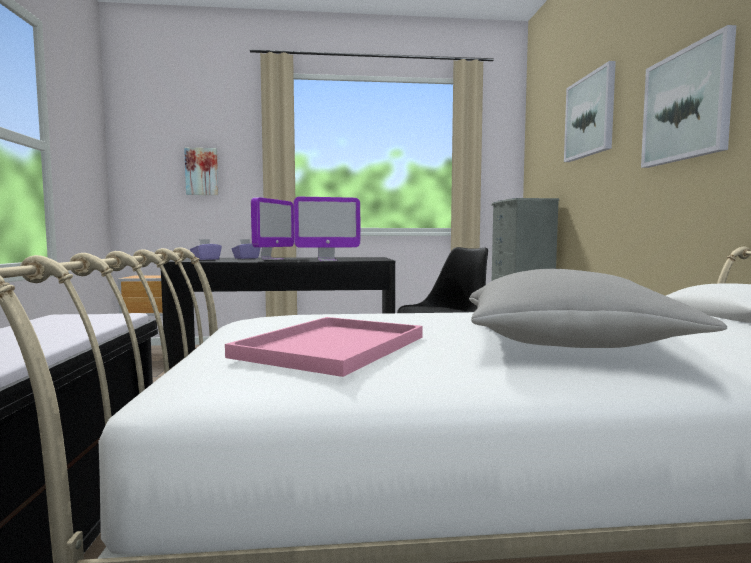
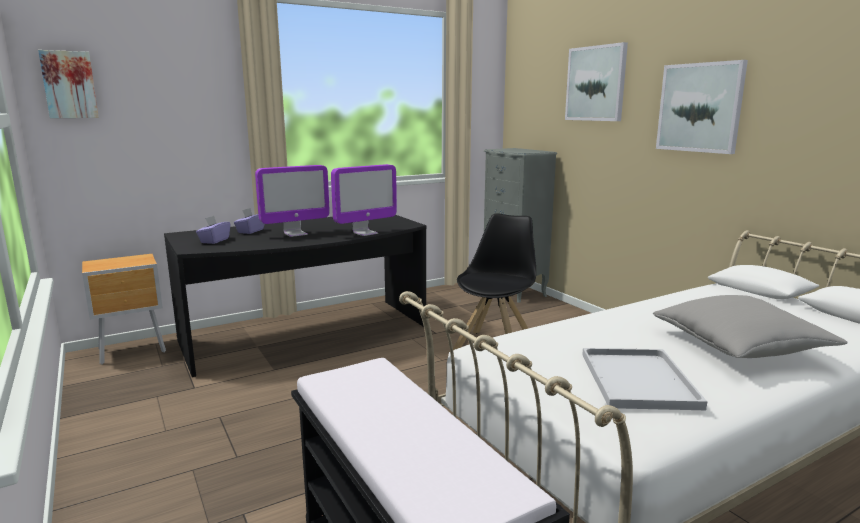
camera: 25 degrees left, 10 degrees up
picture [184,148,218,195] -> picture moved to [38,50,99,118]
pink tray [225,317,423,377] -> white tray [582,348,707,410]
monitor [251,197,294,260] -> monitor turned 60 degrees clockwise [255,165,330,237]

